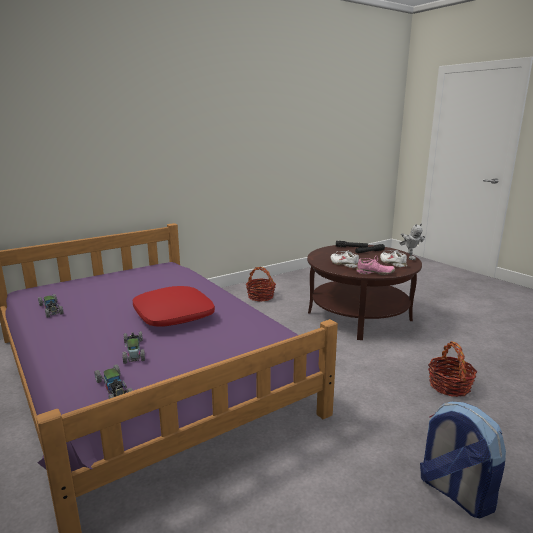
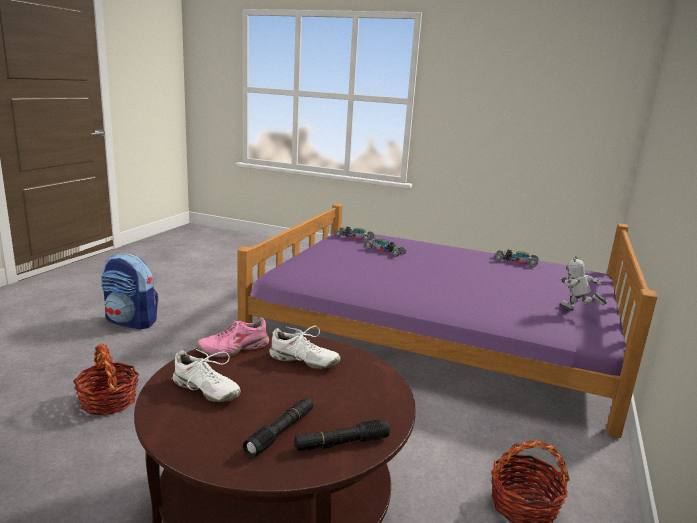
camera: 145 degrees right, 0 degrees up
red pillow [133,286,215,327] -> none
toy robot [400,224,425,260] -> toy robot moved to [559,255,608,311]

